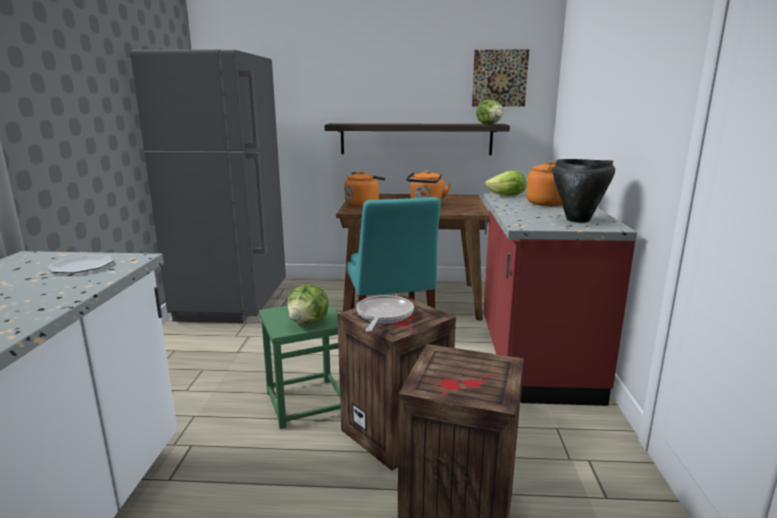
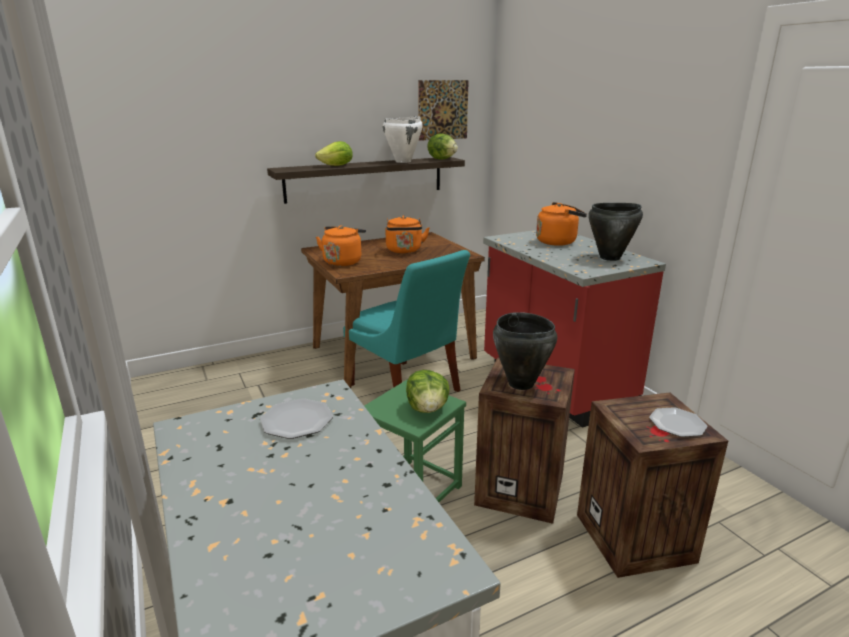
camera: 30 degrees left, 5 degrees up
grey fridge [130,49,286,323] -> none
frying pan [356,295,414,332] -> black cooking pot [493,312,557,390]
lettuce [485,171,527,196] -> lettuce moved to [315,141,353,166]
none -> white cooking pot [383,116,423,163]
none -> plate [649,407,708,437]

